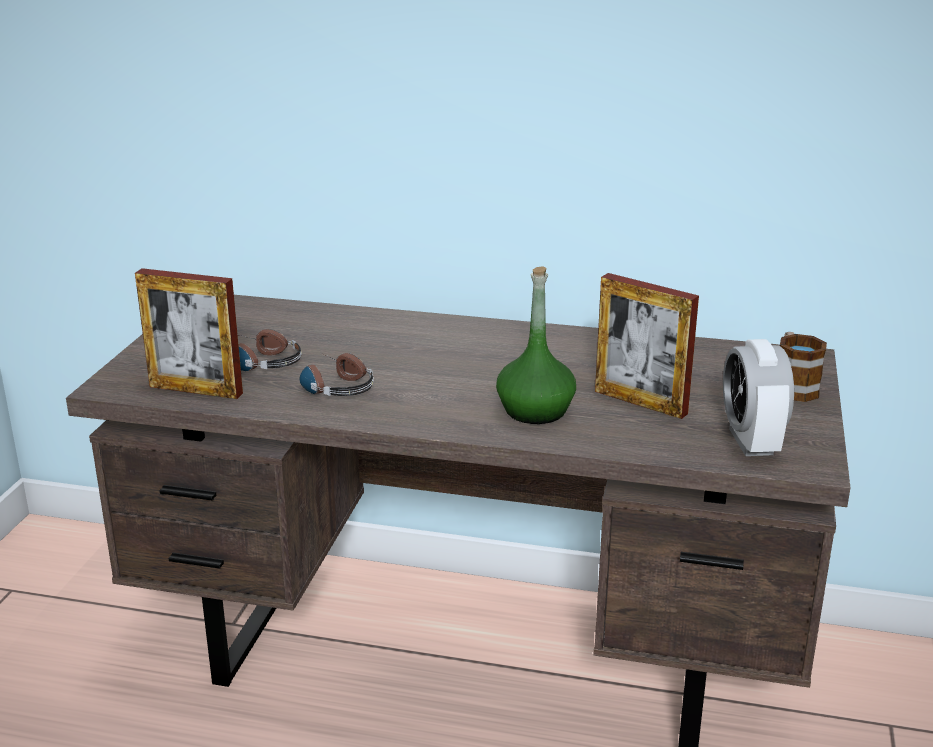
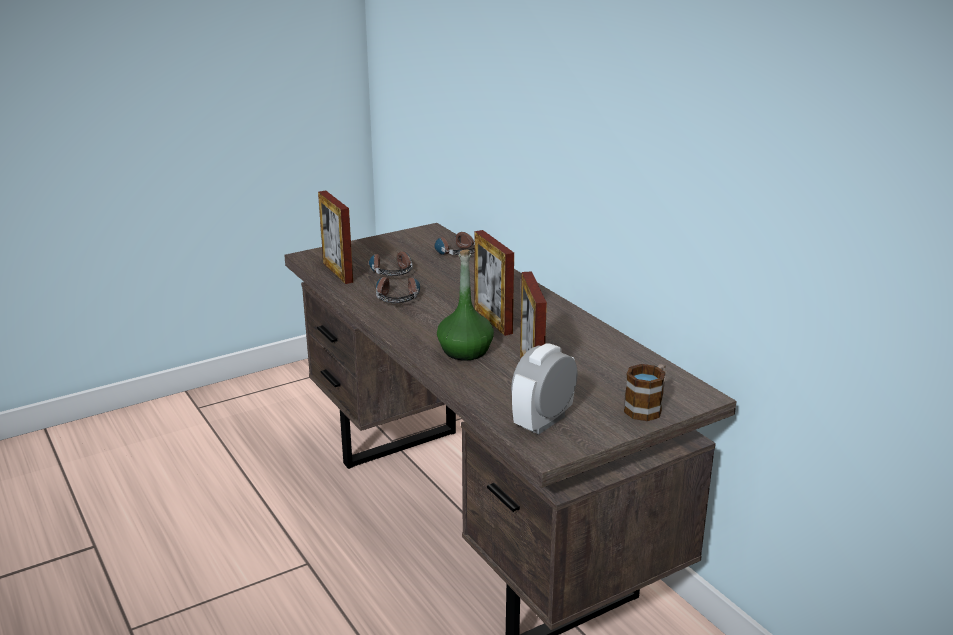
camera: 45 degrees right, 0 degrees up
none -> headphones [434,232,474,255]
none -> picture frame [474,230,514,336]

